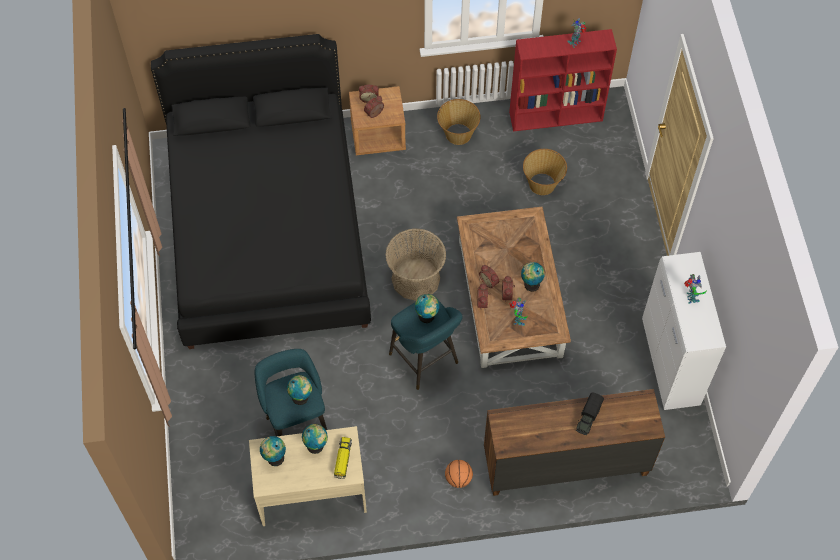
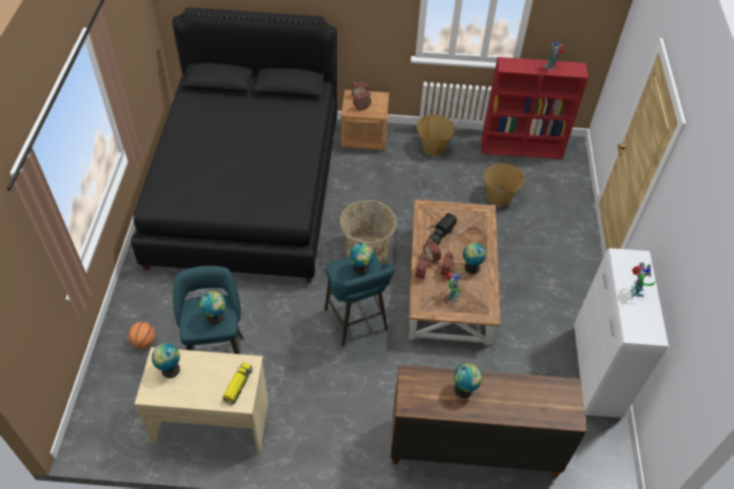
camera: 10 degrees right, 10 degrees down
globe [302,424,328,454] -> globe moved to [454,363,482,398]
basketball [445,460,473,488] -> basketball moved to [128,322,155,349]
toy truck [576,393,604,435] -> toy truck moved to [429,213,457,245]

